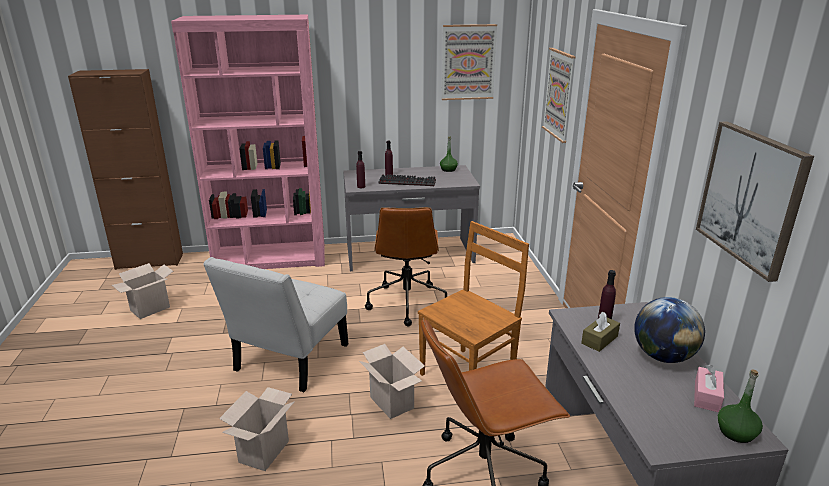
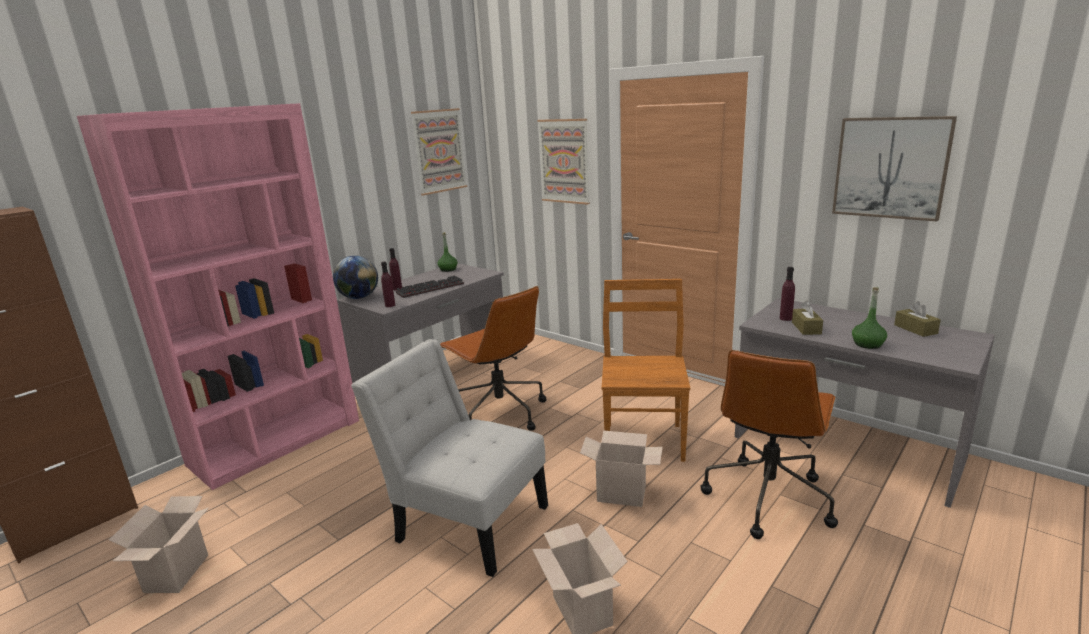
camera: 40 degrees left, 5 degrees down
white chair [203,257,348,392] -> white chair turned 135 degrees clockwise [351,339,548,577]
globe [634,297,705,363] -> globe moved to [333,256,378,299]
pink tissue box [694,365,724,413] -> brown tissue box [894,301,941,337]
green bottle [718,369,763,443] -> green bottle moved to [852,287,887,349]

